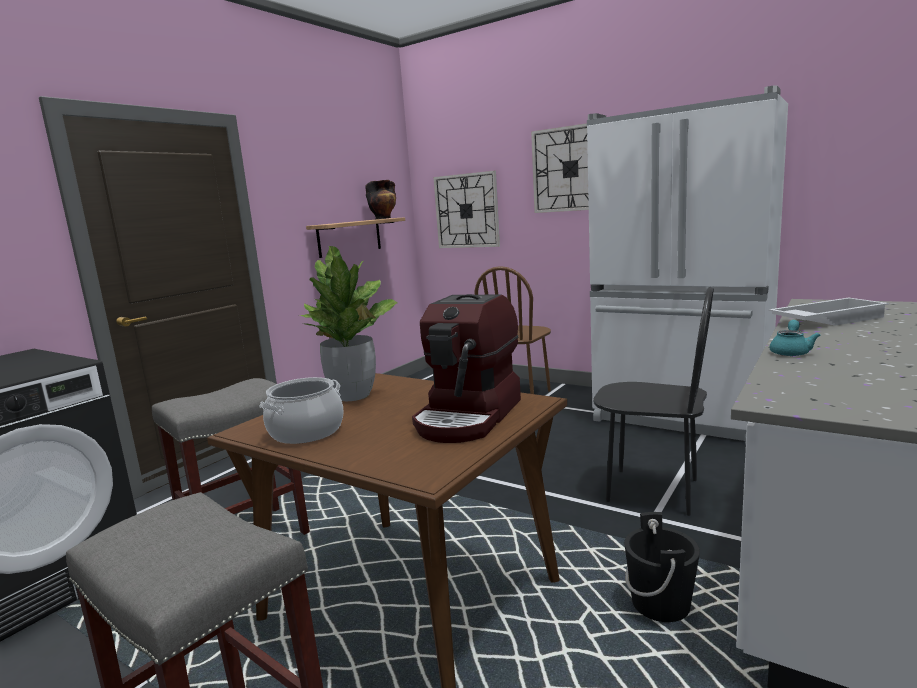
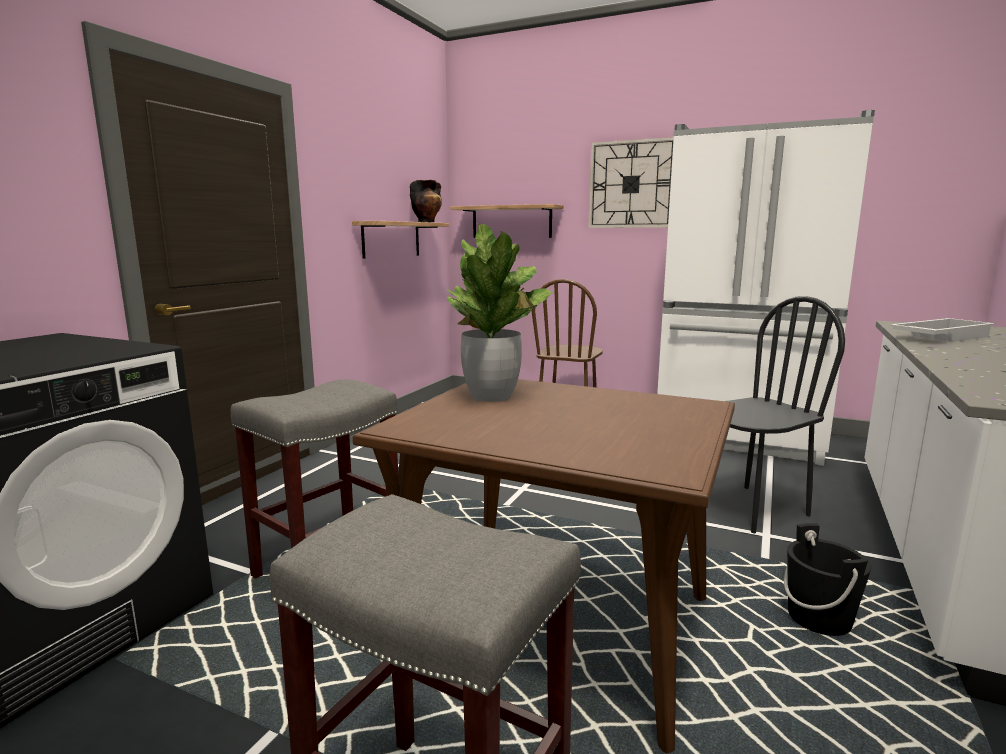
camera: 10 degrees left, 0 degrees up
cooking pot [259,377,344,444] -> none
coffee machine [412,294,521,443] -> none
wall clock [433,171,500,248] -> shelf [450,204,563,238]
black chair [593,287,714,516] -> black chair turned 45 degrees counterclockwise [726,296,845,533]
turquoise teapot [770,320,820,356] -> none

